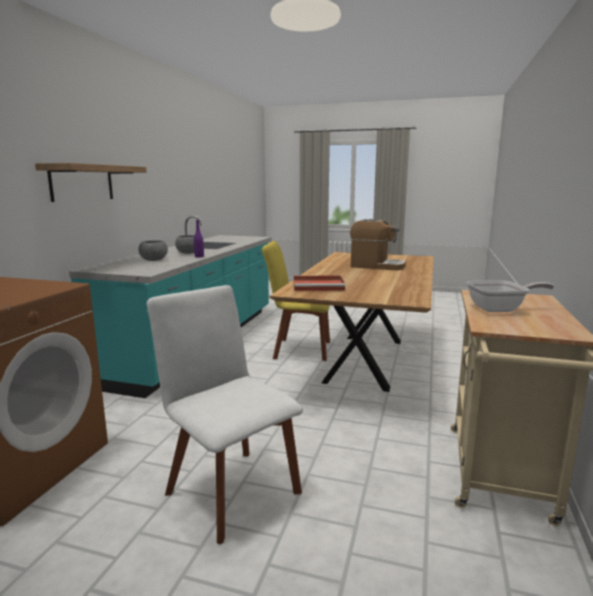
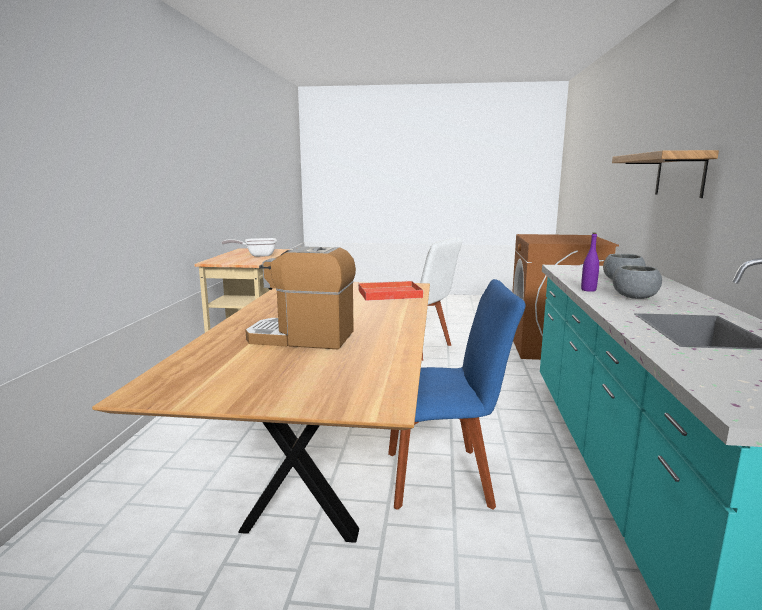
camera: 170 degrees right, 0 degrees up
yellow chair [262,241,330,361] -> blue chair [388,279,525,510]

